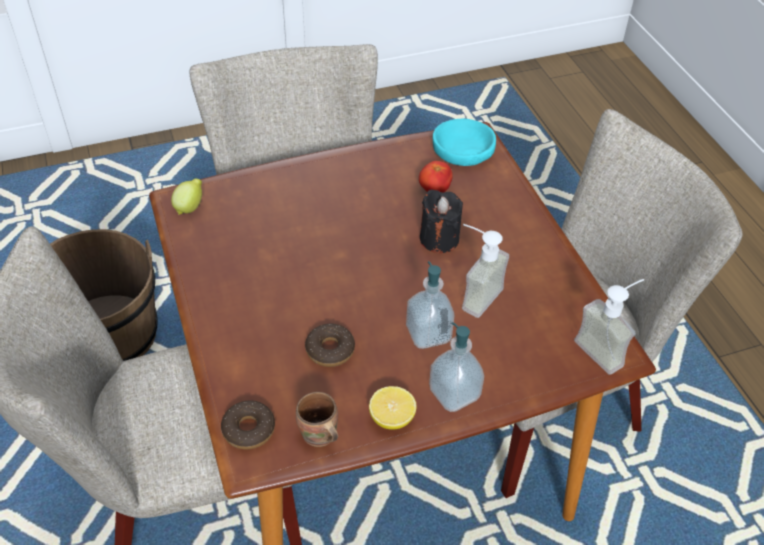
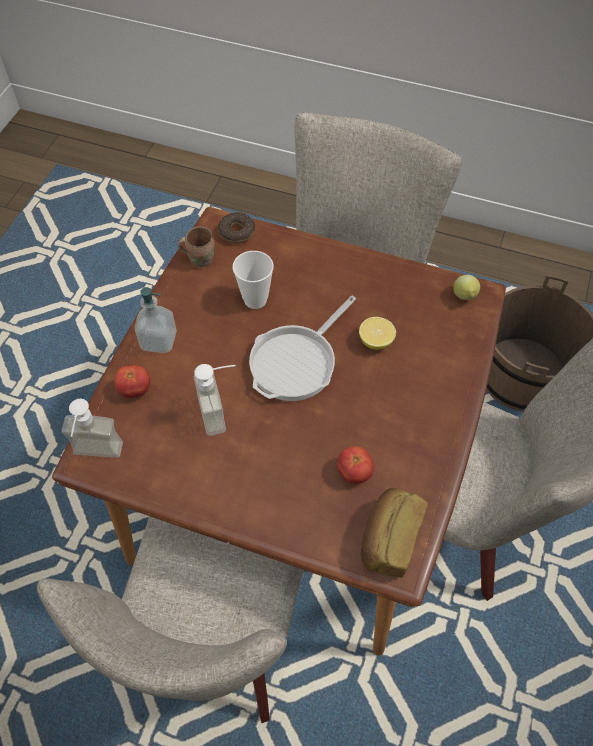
camera: 130 degrees right, 10 degrees up
donut [305,324,355,367] -> cup [233,251,274,309]
lemon [369,386,417,430] -> lemon moved to [359,317,396,350]
soap dispenser [406,261,455,349] -> none
black candle [420,190,463,253] -> none
turquoise bowl [433,119,496,166] -> bread [361,488,428,578]
none -> tomato [114,365,150,398]
none -> frying pan [249,296,356,401]

